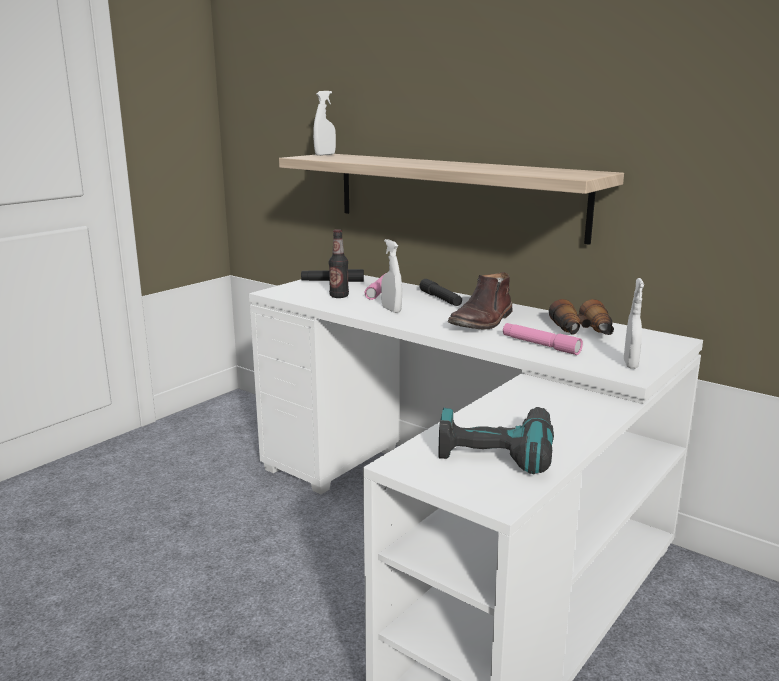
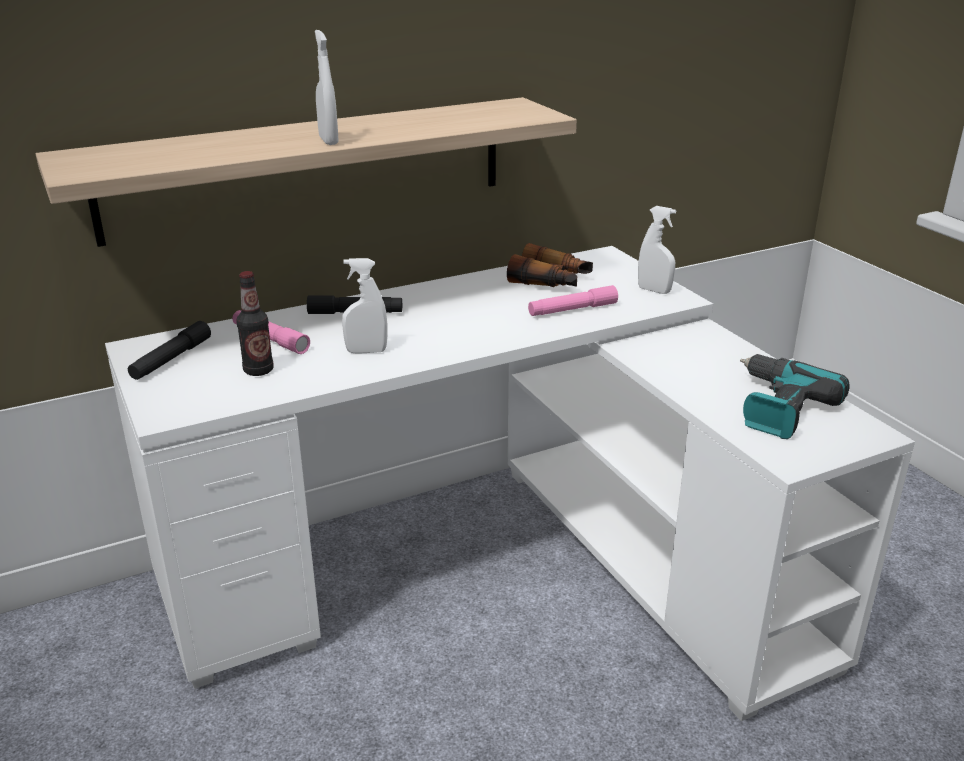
camera: 65 degrees left, 10 degrees up
white spray bottle [313,91,336,156] -> white spray bottle moved to [315,30,339,145]
brown boot [448,272,513,330] -> none

